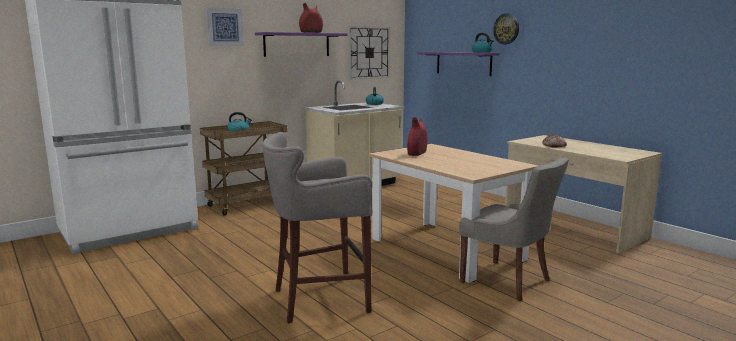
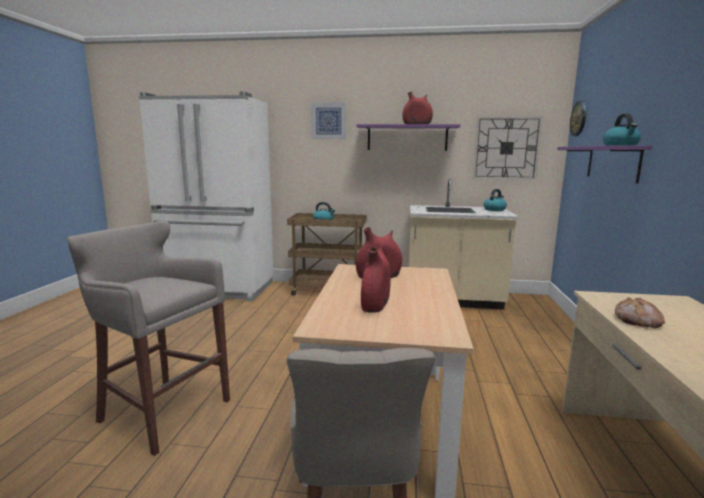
camera: 45 degrees right, 0 degrees up
wall clock [493,13,519,44] -> wall clock moved to [570,101,586,136]
none -> red vase [361,246,391,313]

